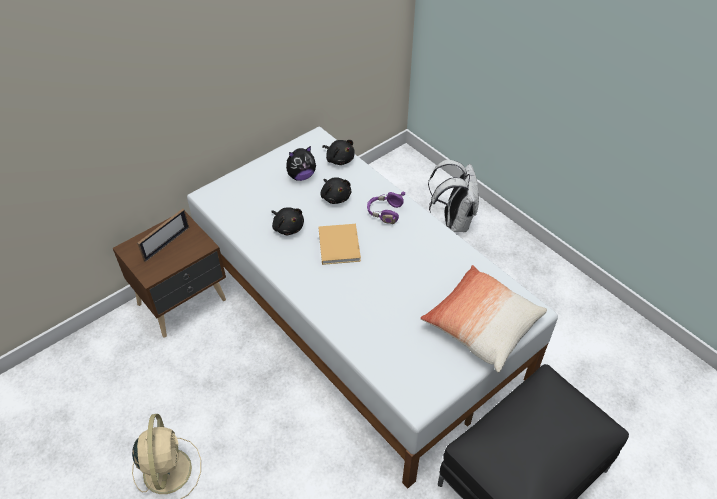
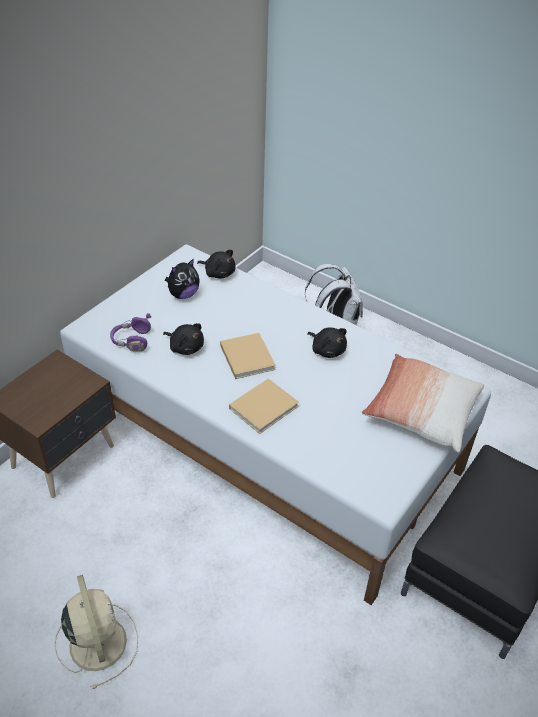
camera: 15 degrees left, 5 degrees down
picture frame [137,209,189,262] -> none
black plush toy [320,177,351,204] -> black plush toy moved to [307,328,347,358]
purple headphones [367,192,406,224] -> purple headphones moved to [110,313,151,351]
none -> beige book [229,378,299,434]

